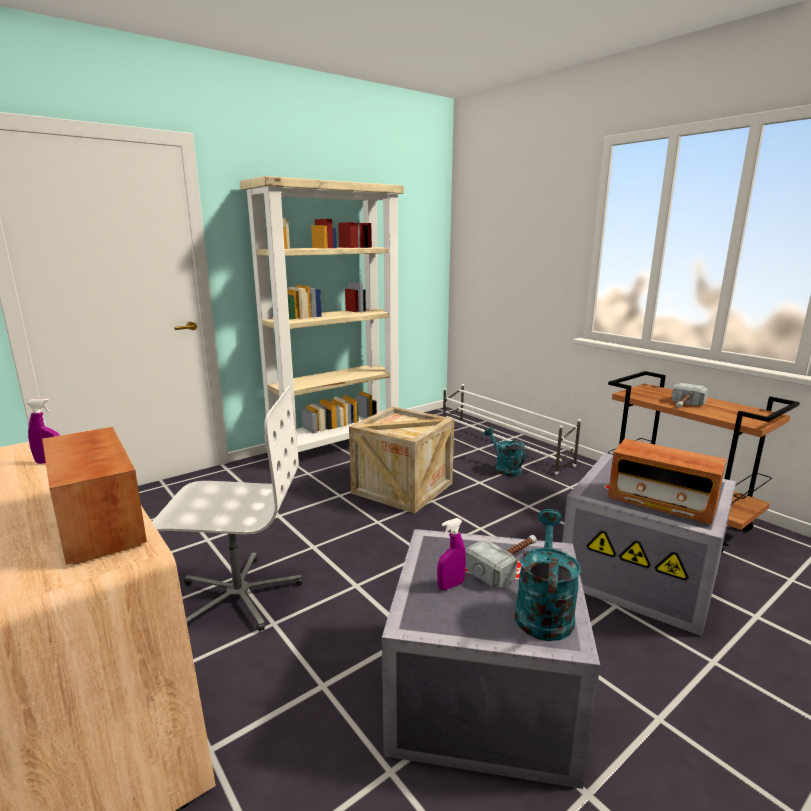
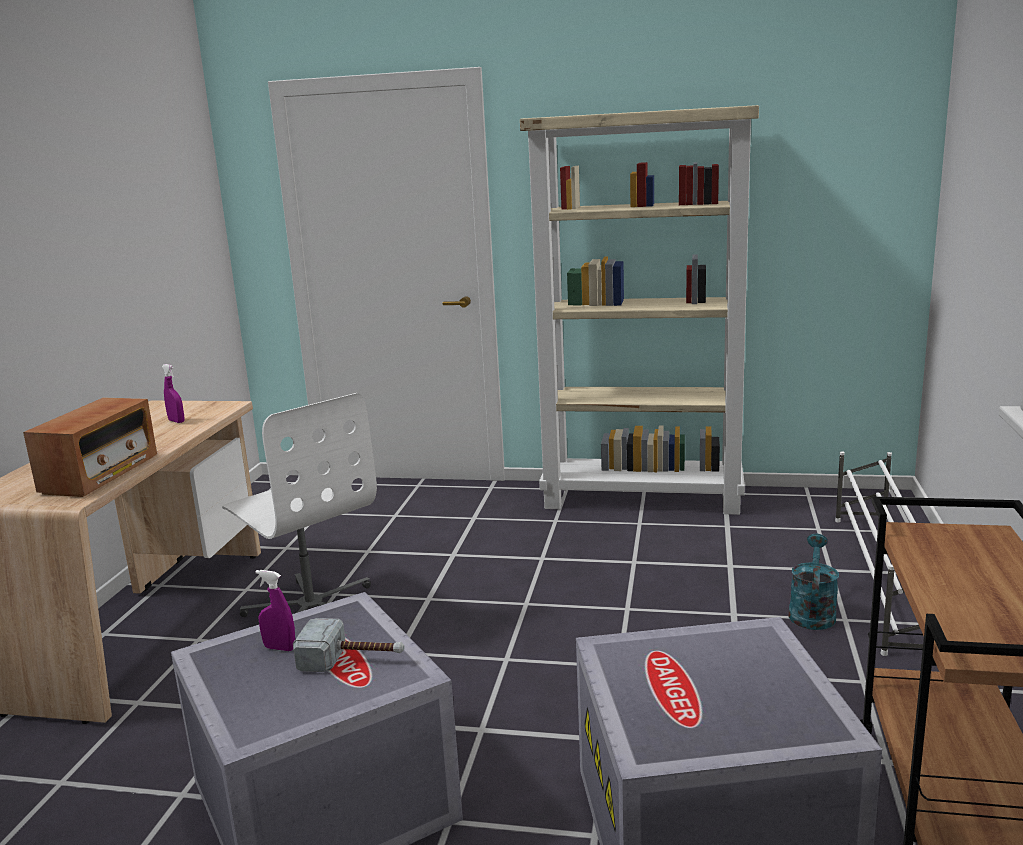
camera: 50 degrees right, 0 degrees up
crate [349,406,454,514] -> none
turquoise watering can [515,509,581,641] -> none
radio [608,439,726,524] -> none
hammer [671,383,708,408] -> none

